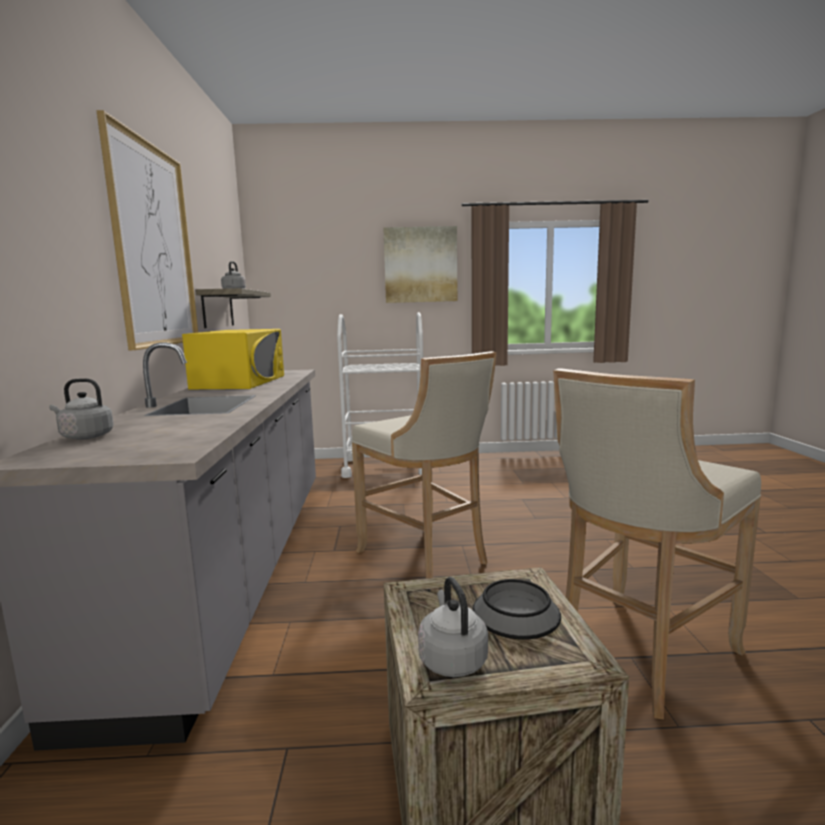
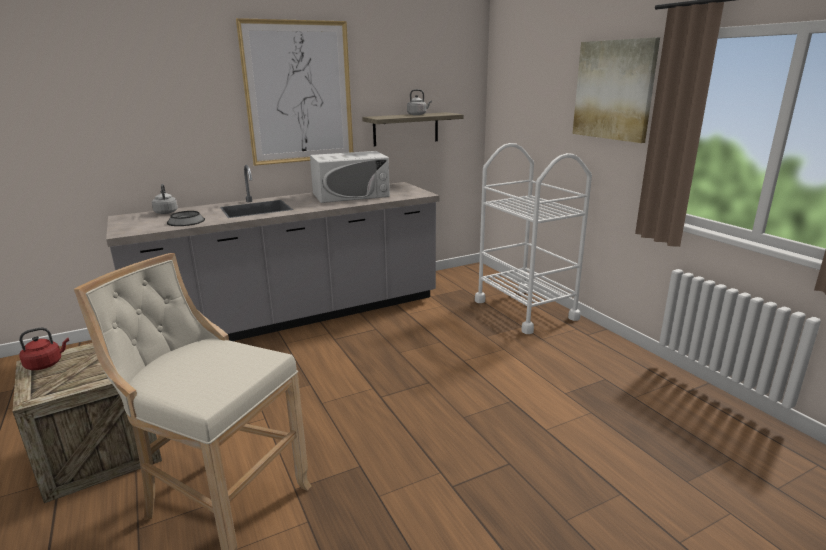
camera: 65 degrees right, 10 degrees up
yellow microwave [182,329,284,389] -> white microwave [310,151,390,203]
beige stool [352,351,497,578] -> none
grey kettle [418,577,488,677] -> red kettle [19,327,69,370]
bowl [472,579,561,639] -> bowl moved to [167,211,205,226]

